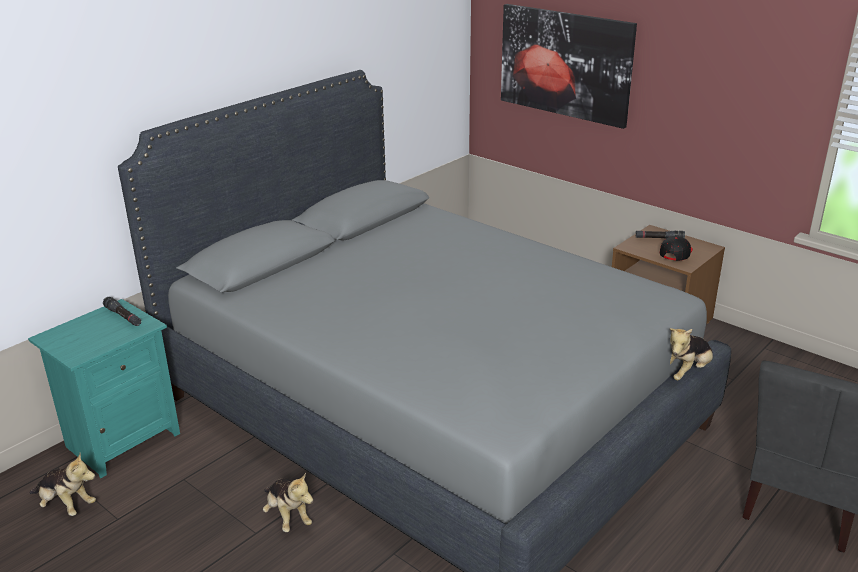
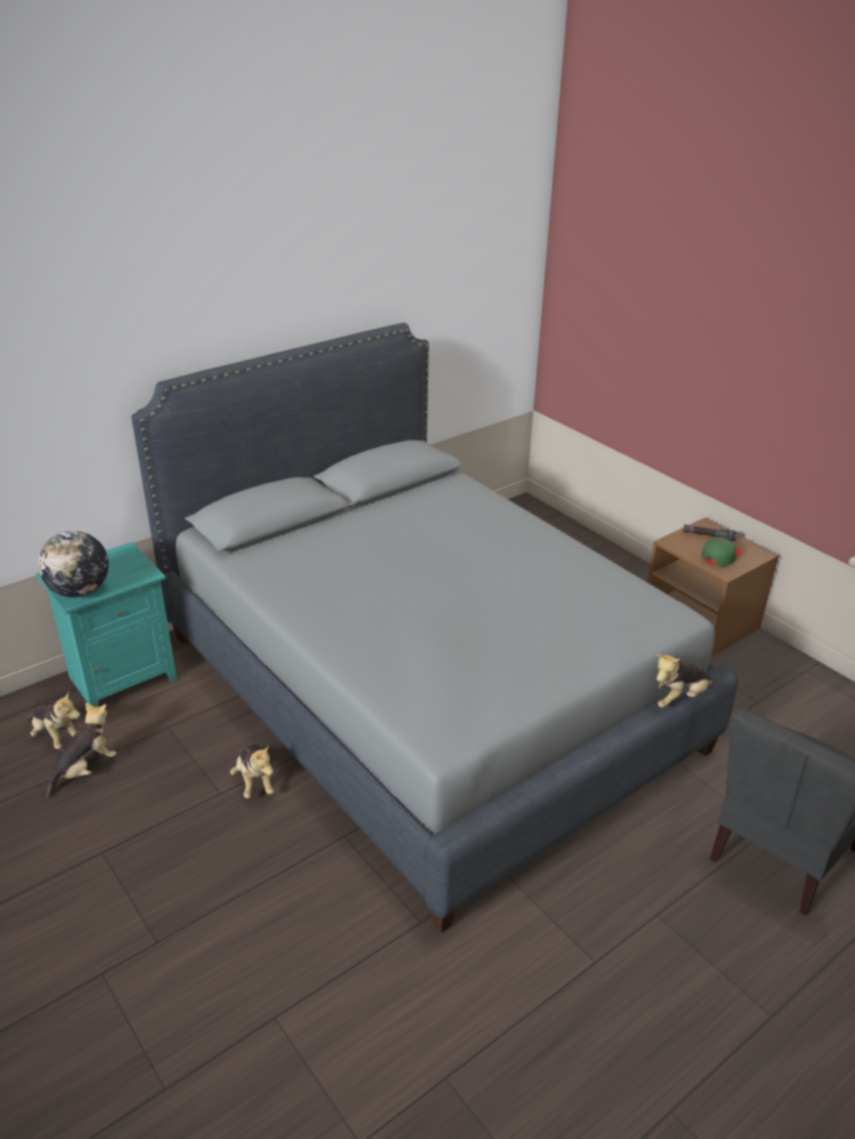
camera: 10 degrees right, 5 degrees up
black flashlight [103,297,141,326] -> none
picture [501,4,637,129] -> none
black cap [659,236,693,261] -> green cap [701,537,741,566]
none -> globe [38,531,109,598]
none -> plush toy [46,702,116,798]

